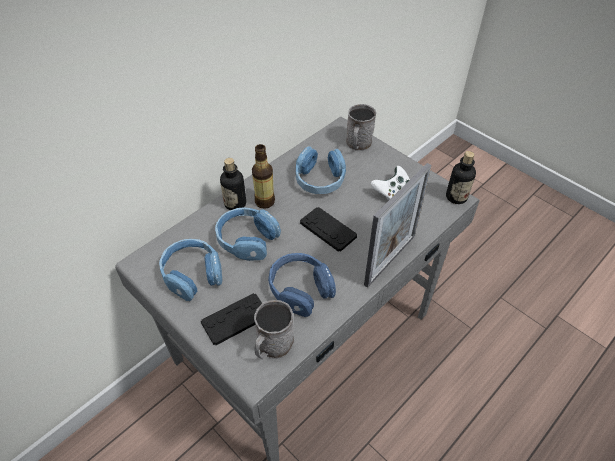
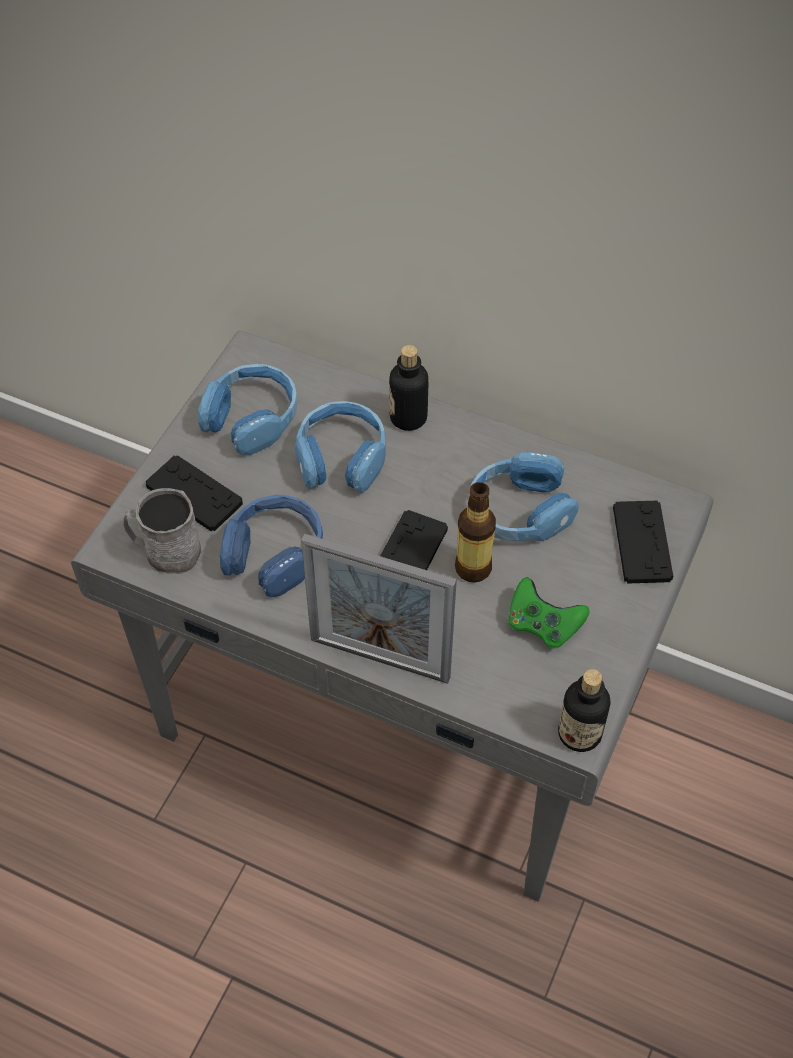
camera: 70 degrees right, 5 degrees up
bottle [252,144,275,209] -> bottle moved to [455,482,496,583]
grey mug [346,104,376,151] -> black game controller [613,501,673,584]
white game controller [371,166,410,200] -> green game controller [509,577,590,648]

